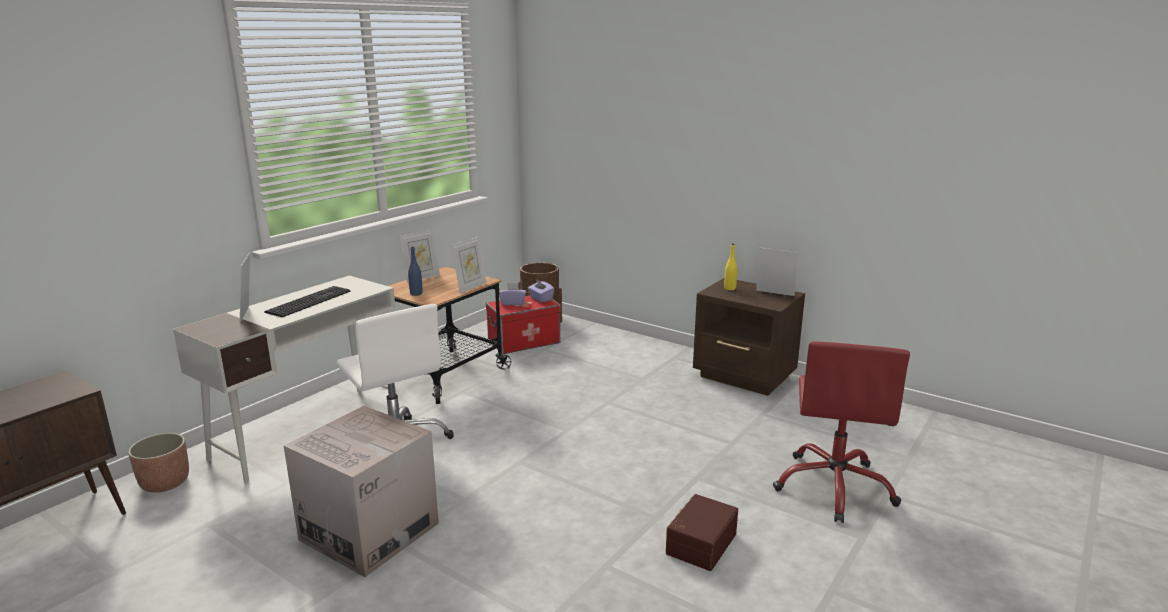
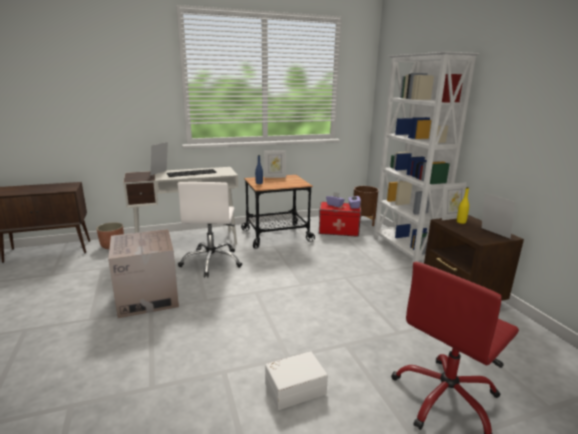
camera: 35 degrees right, 0 degrees up
picture frame [451,237,486,293] -> picture frame moved to [442,182,467,220]
brown storage box [666,494,738,571] -> white storage box [265,351,328,410]
none -> white bookcase [374,52,479,262]

